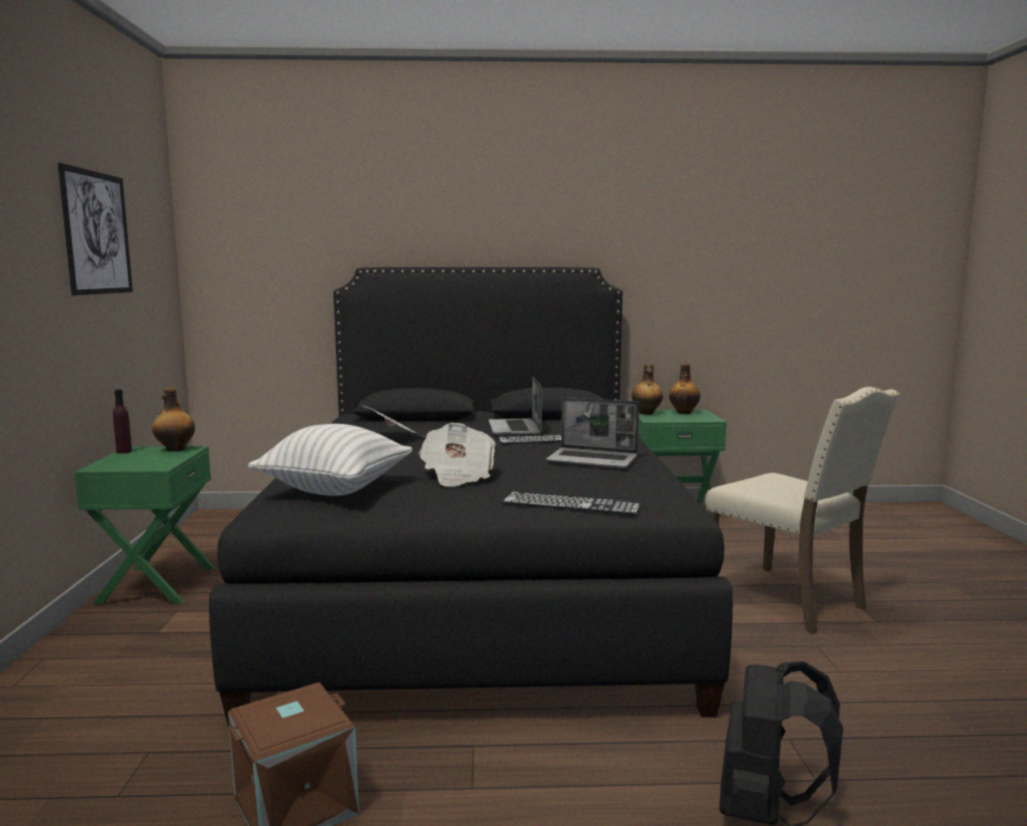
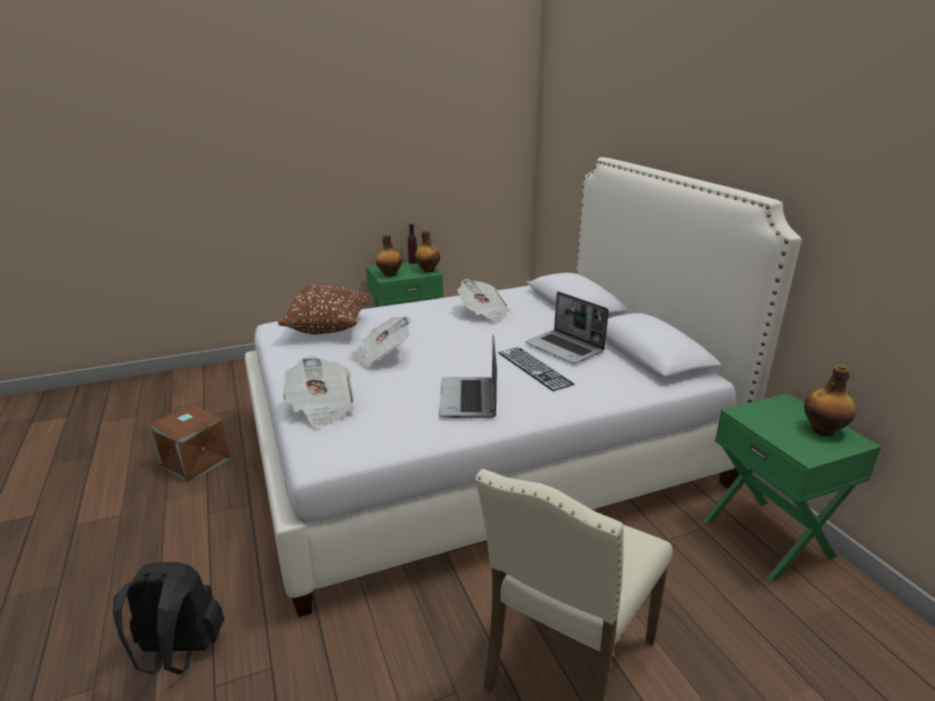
camera: 70 degrees right, 15 degrees up
picture [58,163,133,295] -> none
black bed [209,267,733,726] -> white bed [245,157,802,617]
white pillow [248,424,413,496] -> brown pillow [278,284,369,334]
laptop [488,377,542,436] -> laptop turned 105 degrees counterclockwise [525,291,609,364]
keyboard [501,492,641,515] -> newspaper [283,356,354,428]
bottle [632,364,663,415] -> bottle moved to [376,234,402,276]

